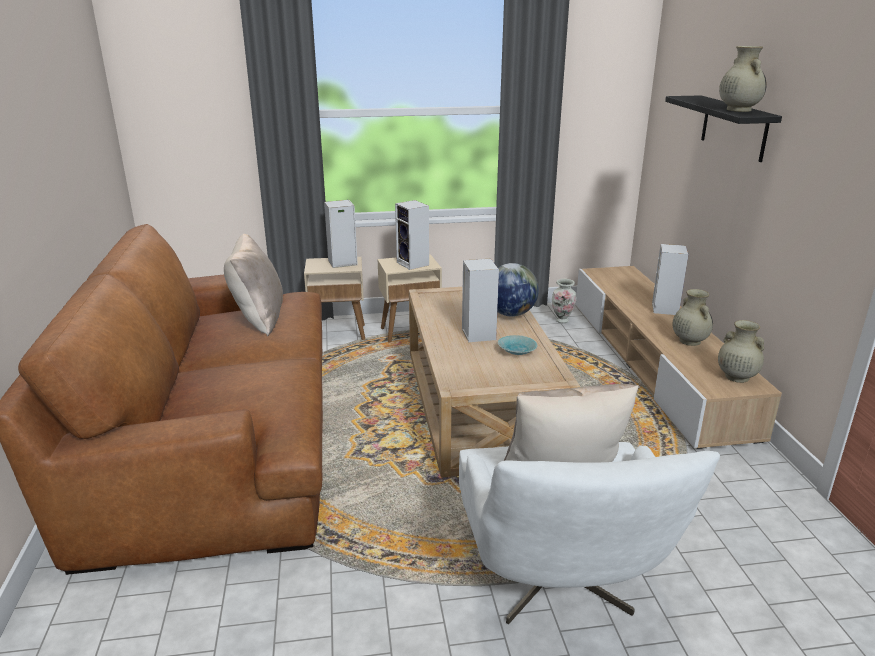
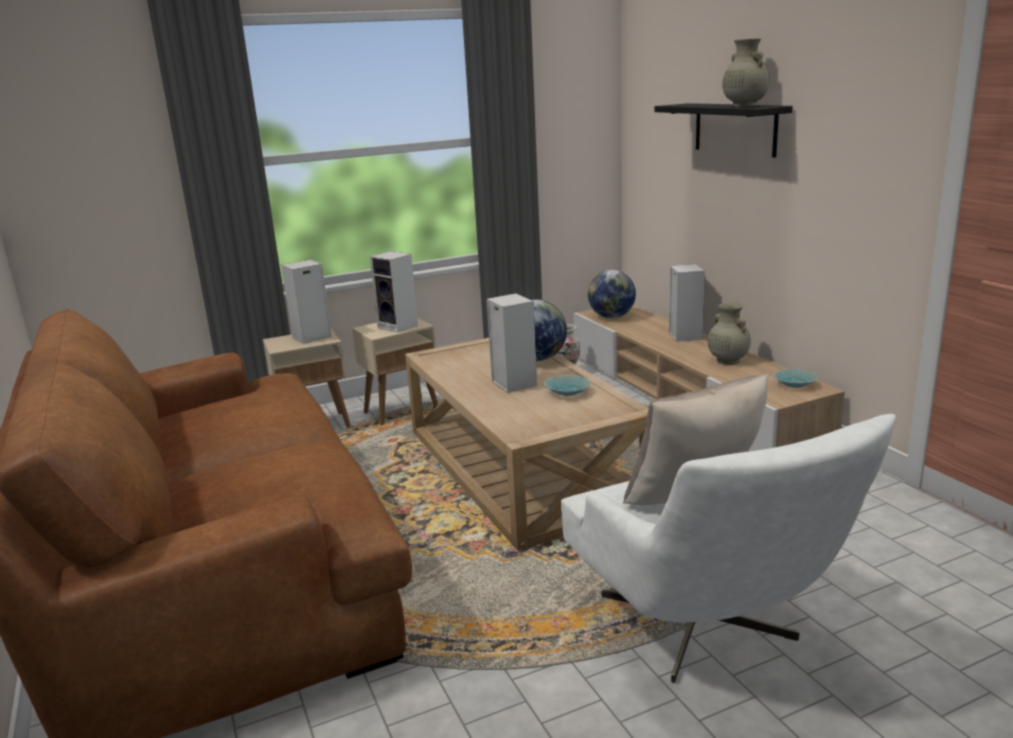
camera: 15 degrees left, 5 degrees down
beige pillow [224,234,283,336] -> none
beige vase [718,320,764,383] -> turquoise bowl [773,369,818,388]
none -> globe [588,270,636,318]

